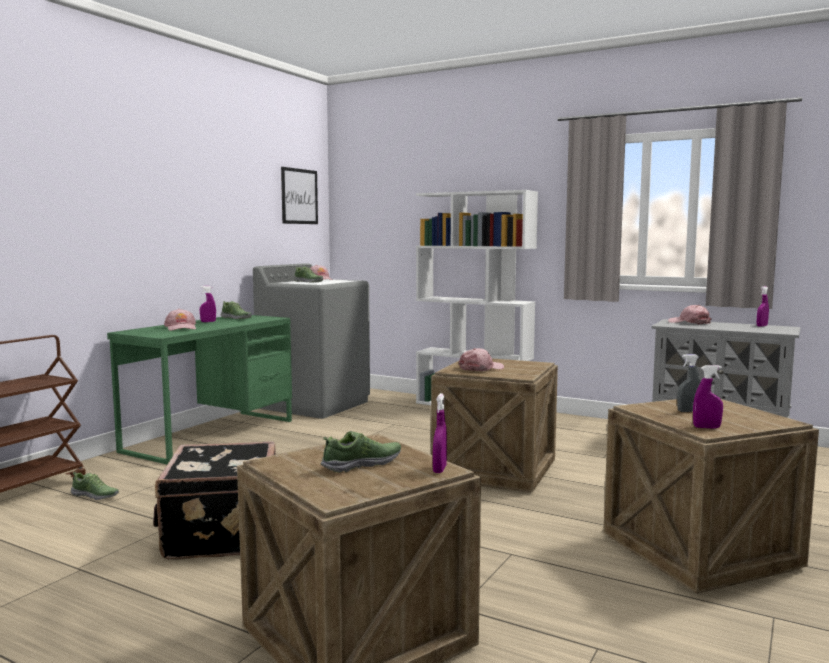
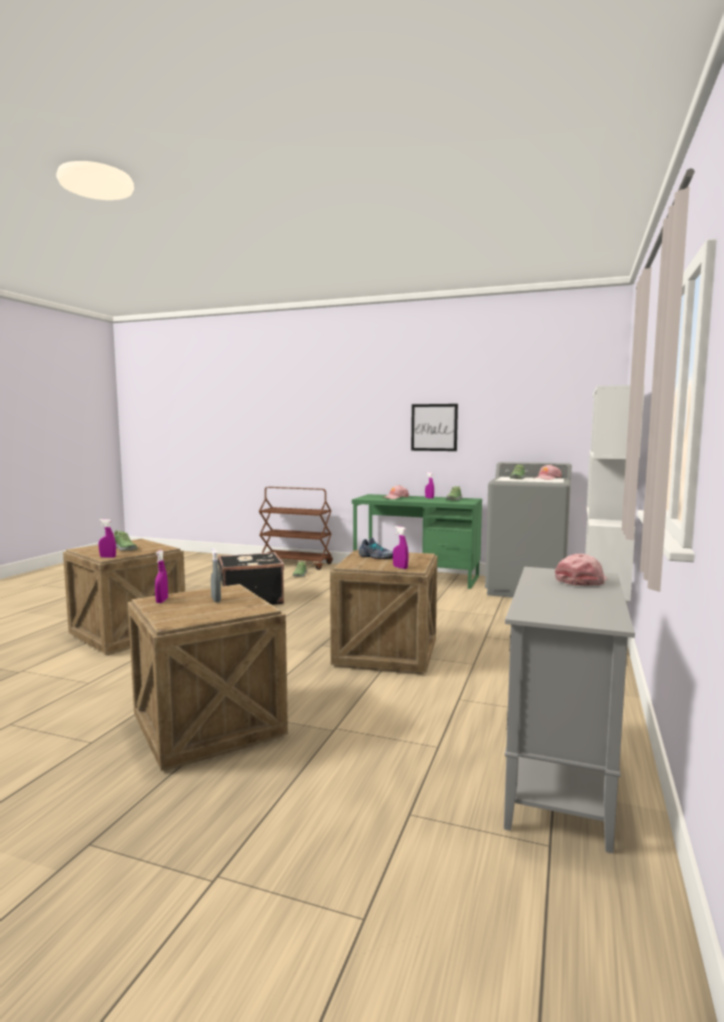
camera: 80 degrees right, 0 degrees up
picture [281,167,318,224] -> picture moved to [411,404,458,451]
pink cap [459,348,504,371] -> shoe [359,538,393,559]
purple spray bottle [757,286,769,327] -> purple spray bottle moved to [393,526,409,569]

